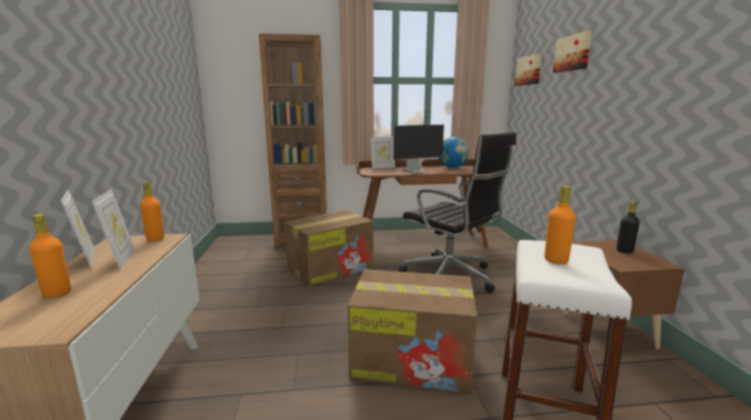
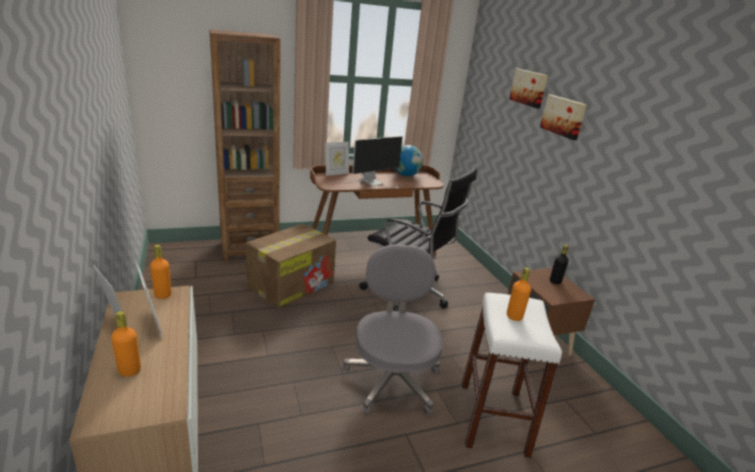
camera: 15 degrees left, 10 degrees up
cardboard box [348,269,477,393] -> grey office chair [342,244,443,415]
picture [515,54,542,86] -> picture moved to [540,95,587,140]

